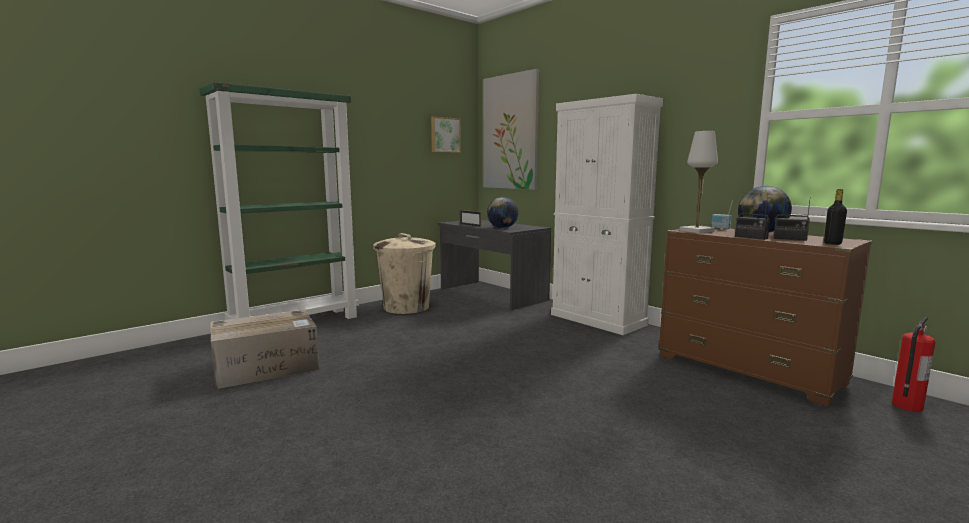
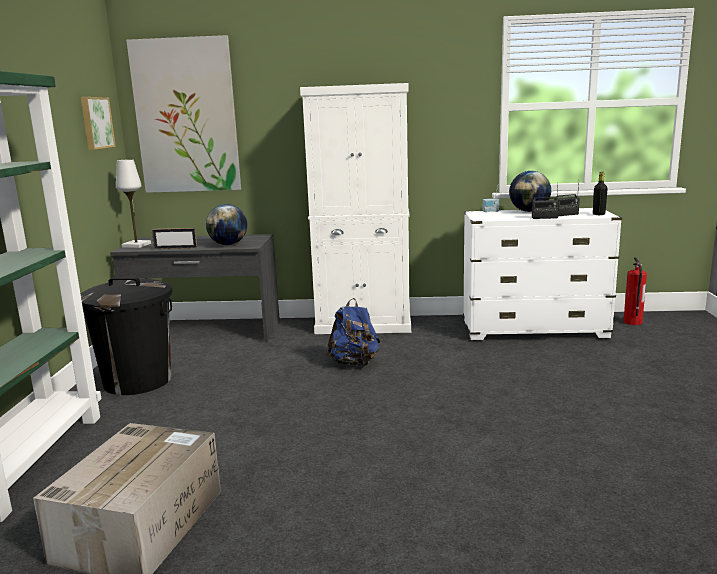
camera: 45 degrees left, 5 degrees up
beige trash can [373,233,436,314] -> black trash can [80,277,173,395]
brown dresser [658,226,873,406] -> white dresser [463,208,622,340]
white table lamp [680,131,718,233] -> white table lamp moved to [116,159,151,248]
none -> blue backpack [326,298,380,366]

